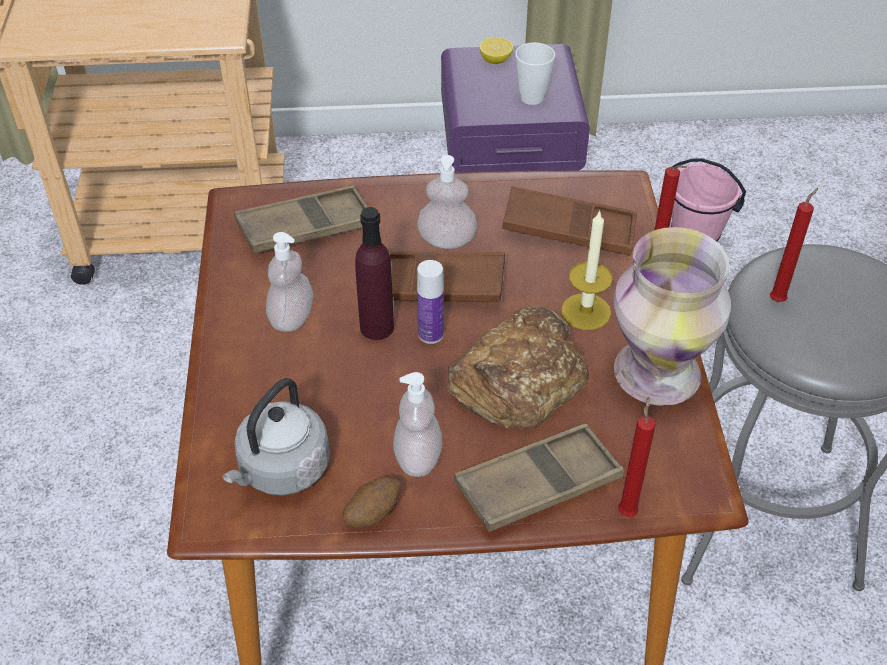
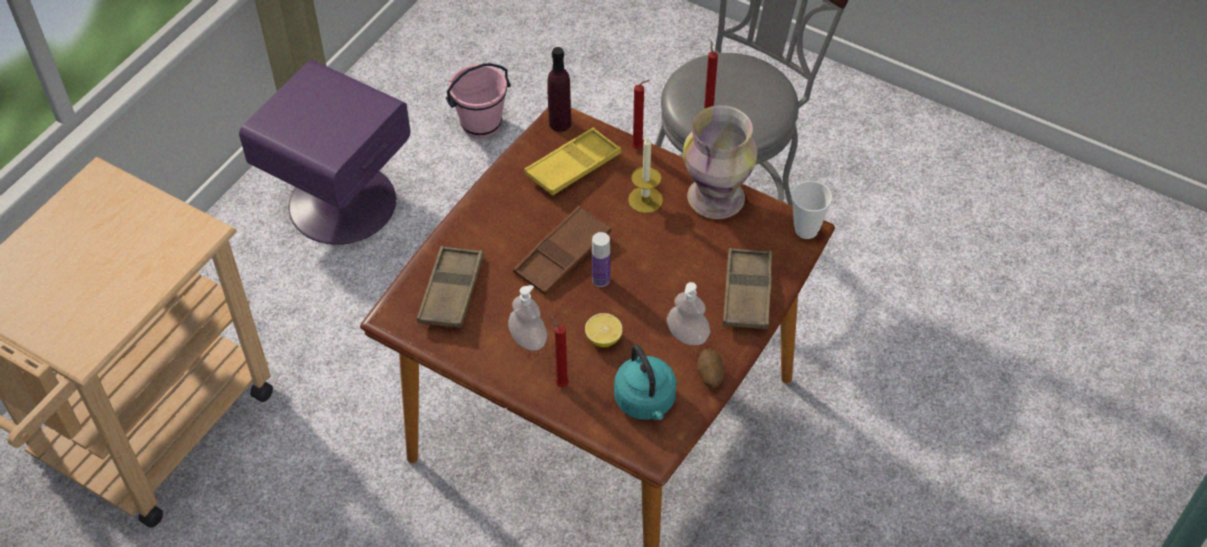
camera: 55 degrees left, 5 degrees up
grey kettle [222,378,330,495] -> turquoise kettle [614,344,676,420]
purple bottle [355,207,394,340] -> purple bottle moved to [547,47,571,132]
soap dispenser [417,155,477,249] -> none
bread [448,307,589,429] -> none
lemon [479,37,513,64] -> lemon moved to [585,313,622,347]
brown tray [502,186,637,256] -> yellow tray [524,127,621,196]
cup [515,42,555,105] -> cup moved to [792,181,832,239]
red candle [618,396,656,517] -> red candle moved to [551,316,569,387]

